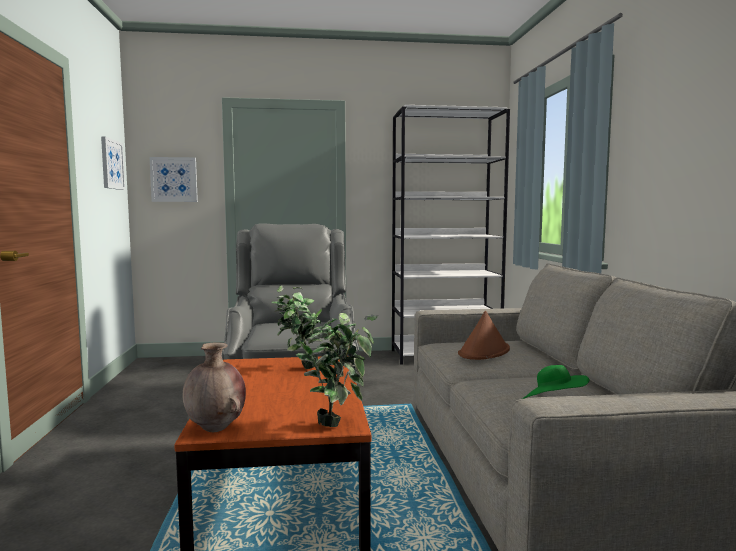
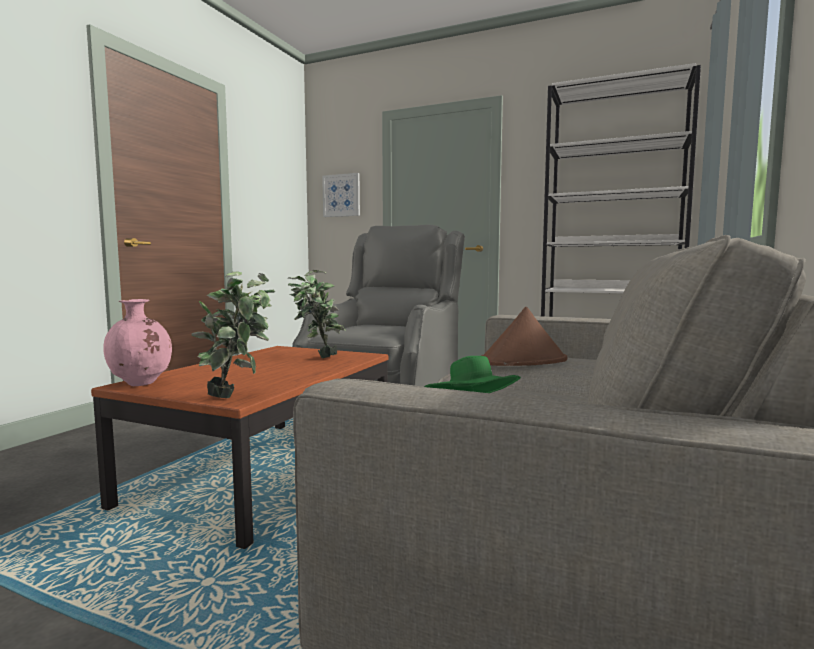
camera: 30 degrees right, 0 degrees up
picture [101,136,125,190] -> none
brown vase [183,342,246,432] -> pink vase [103,299,172,386]

